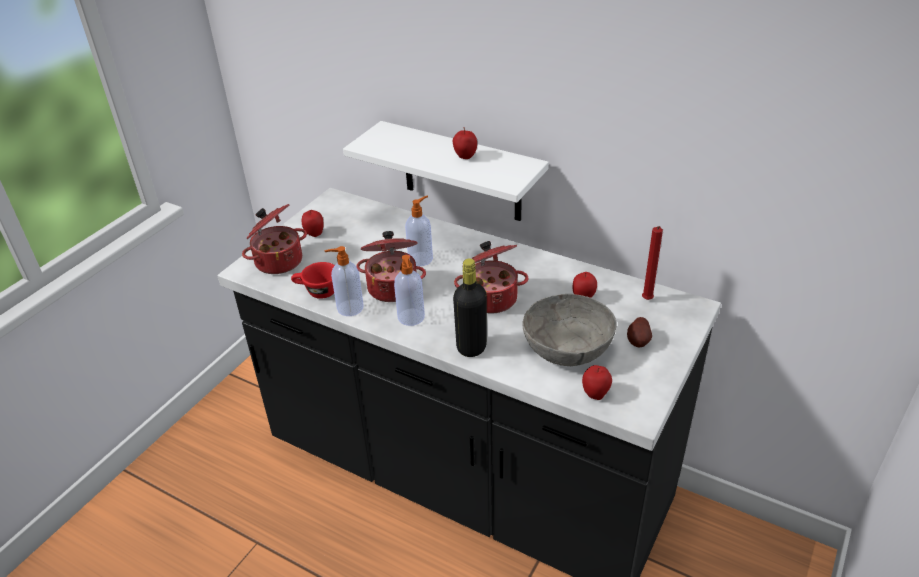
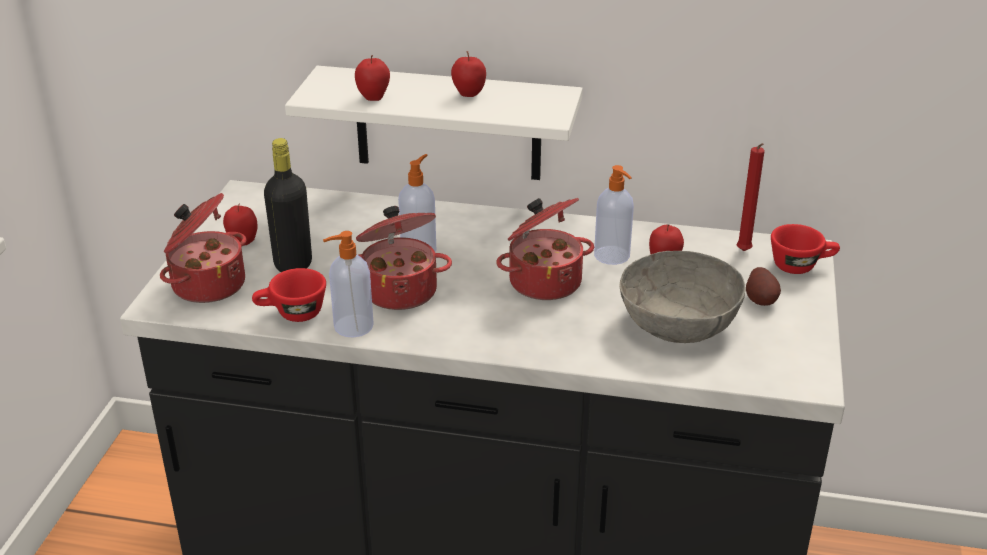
camera: 20 degrees left, 5 degrees down
soap dispenser [394,255,425,326] -> soap dispenser moved to [594,165,634,265]
black bottle [453,258,487,357] -> black bottle moved to [264,138,312,272]
apple [582,365,612,400] -> apple moved to [355,55,390,101]
none -> red cup [771,224,840,274]

